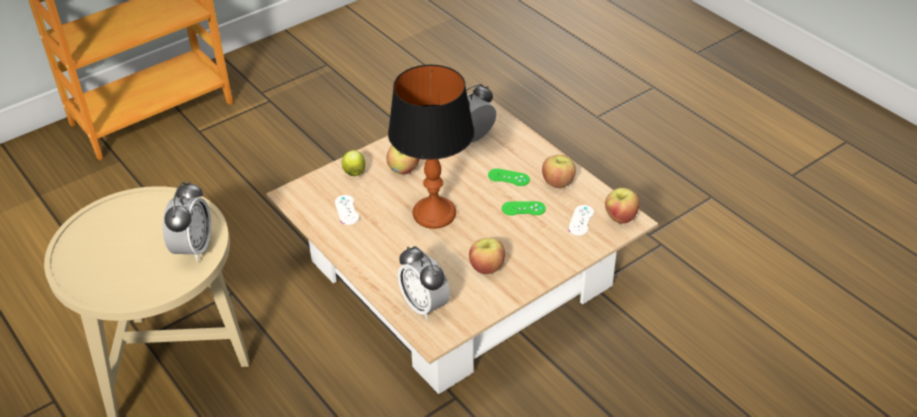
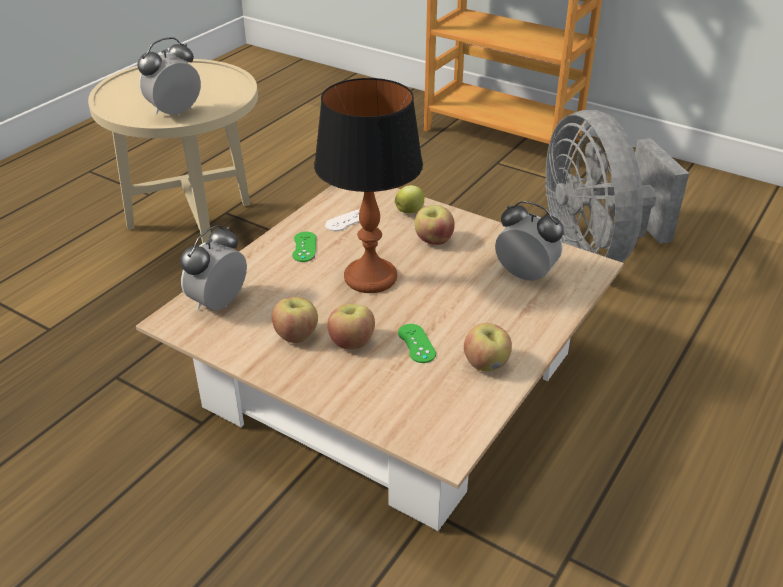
camera: 70 degrees right, 5 degrees down
alarm clock [163,181,211,261] -> alarm clock turned 150 degrees clockwise [137,37,201,115]
green game controller [488,169,530,186] -> green game controller moved to [292,232,316,262]
white game controller [568,205,594,236] -> none
apple [605,188,639,224] -> apple moved to [327,304,375,350]
none -> grey fan [545,110,689,262]

